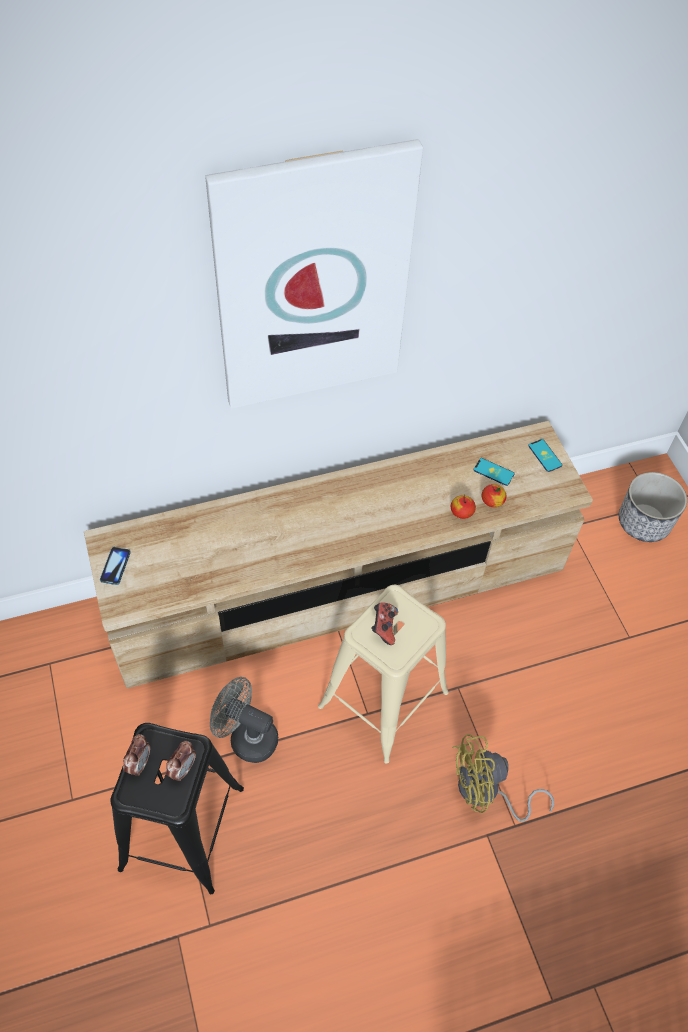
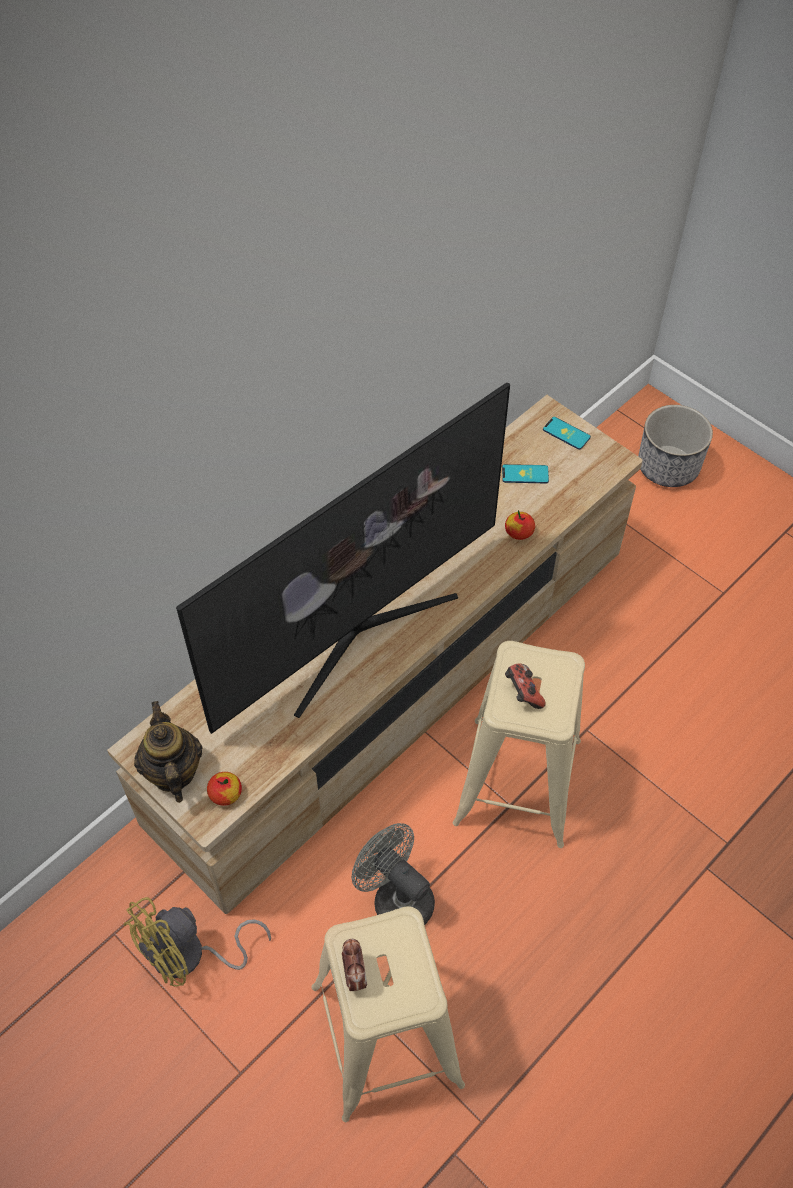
camera: 25 degrees left, 0 degrees up
phone [100,547,131,585] -> teapot [134,701,203,803]
black stool [110,723,244,894] -> beige stool [311,906,465,1122]
alarm clock [165,741,196,781] -> none
picture [205,139,423,408] -> none
grey fan [210,677,278,763] -> grey fan turned 45 degrees clockwise [352,823,435,925]
yellow fan [452,734,554,822] -> yellow fan moved to [123,897,271,987]
apple [482,484,506,507] -> apple moved to [207,772,242,806]
none -> television [176,383,510,734]

